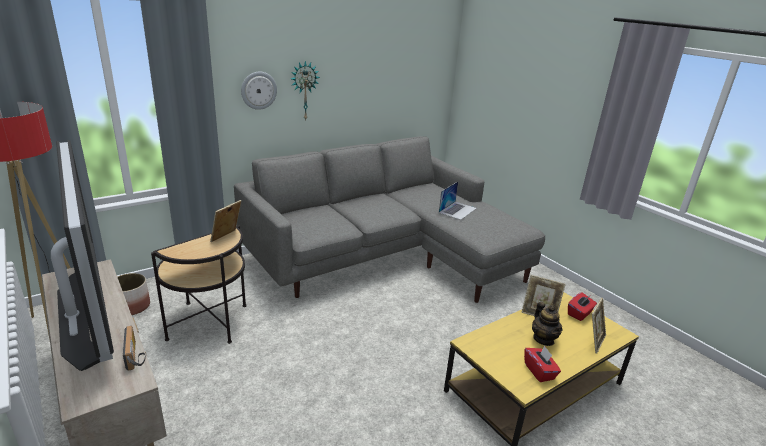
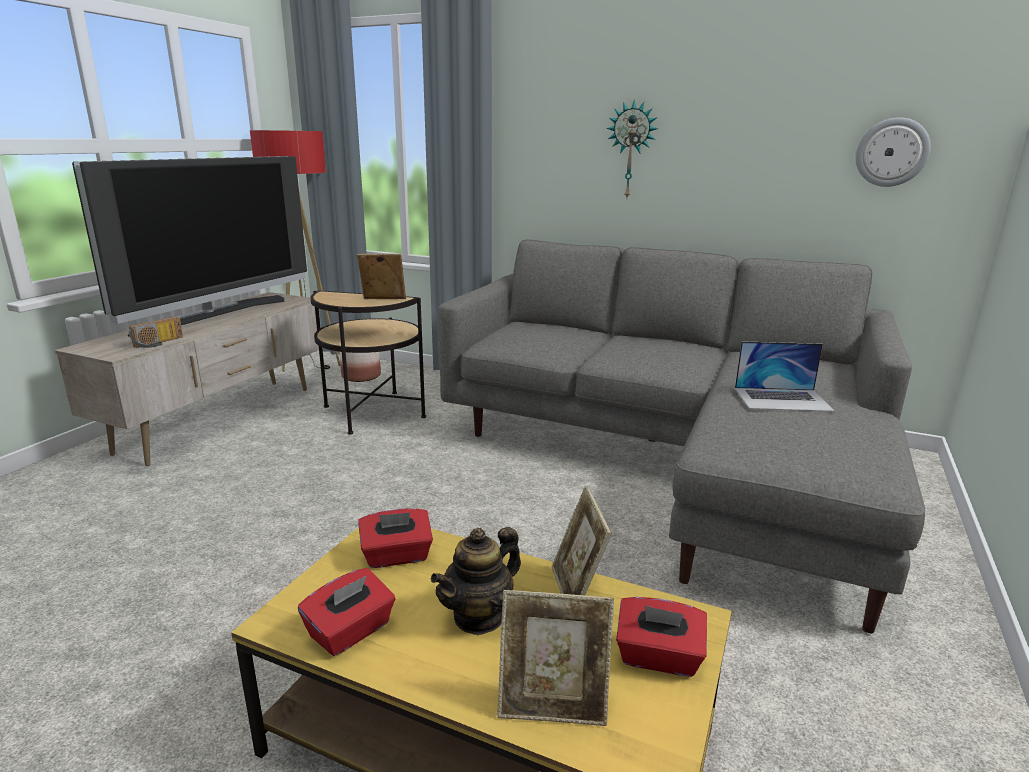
camera: 60 degrees right, 5 degrees down
wall clock [241,72,277,110] -> wall clock moved to [855,117,931,187]
none -> red tissue box [358,508,433,568]

